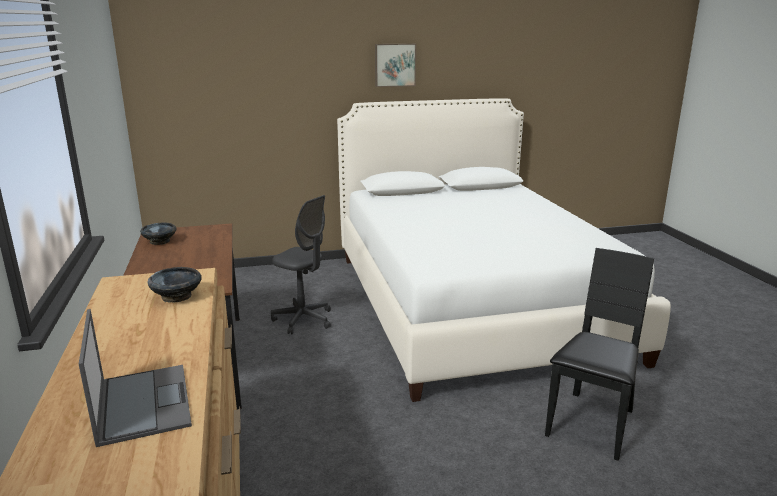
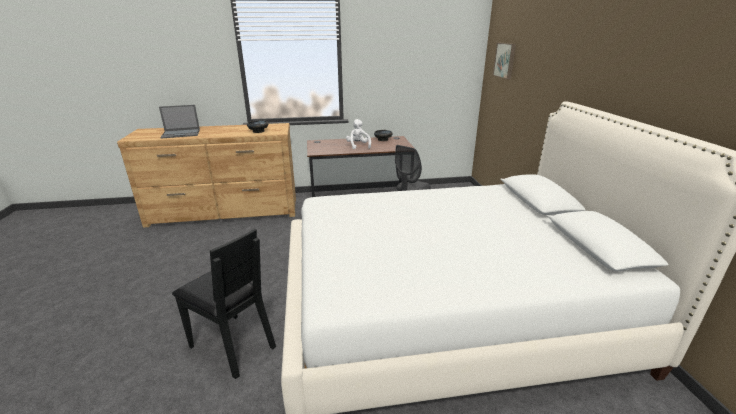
camera: 95 degrees right, 5 degrees up
picture [375,44,416,87] -> picture moved to [493,43,516,79]
none -> white plush toy [346,119,371,149]

